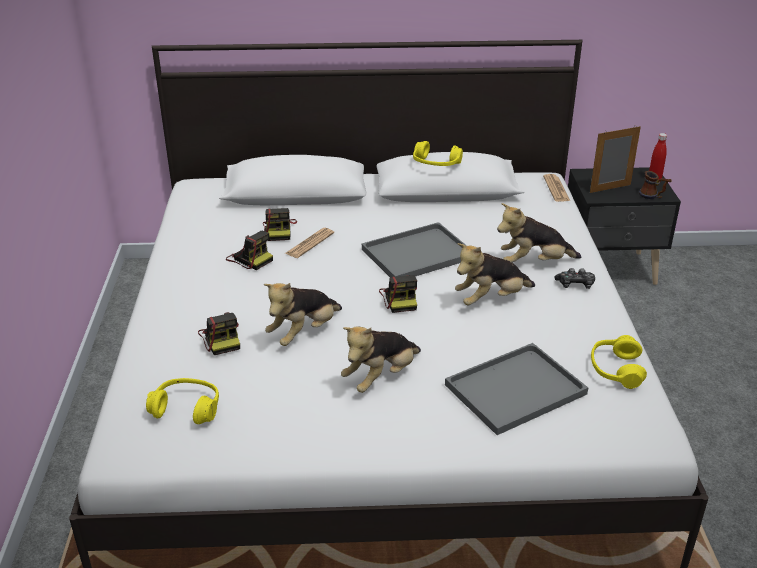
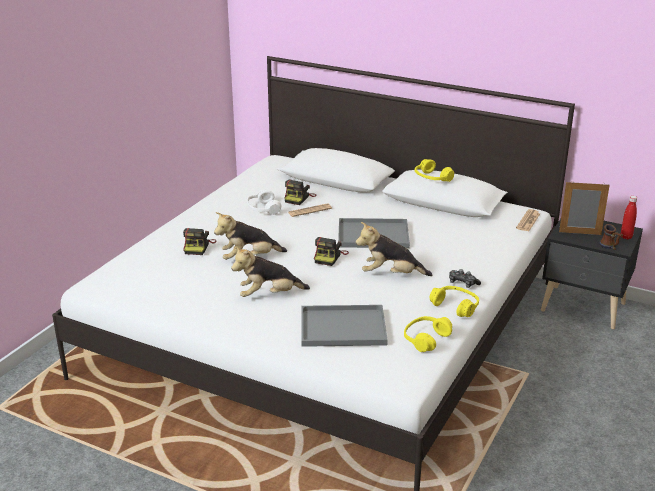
camera: 30 degrees right, 5 degrees down
yellow headphones [146,378,219,424] -> yellow headphones moved to [430,286,479,317]
camera [226,231,273,270] -> white headphones [247,189,281,215]
plush toy [497,203,581,262] -> none

